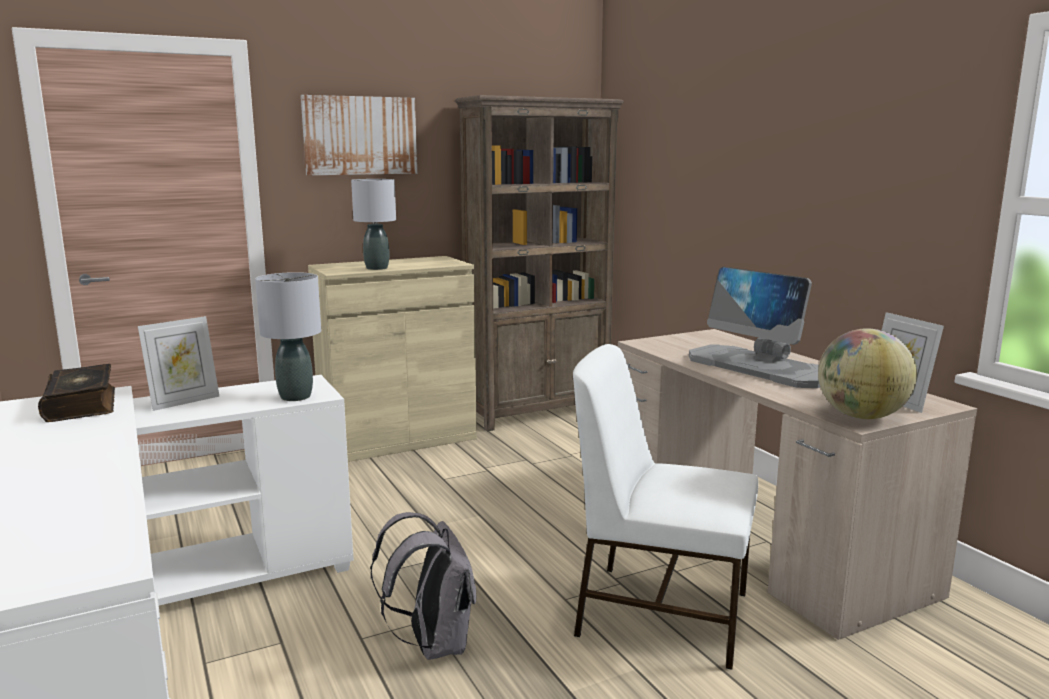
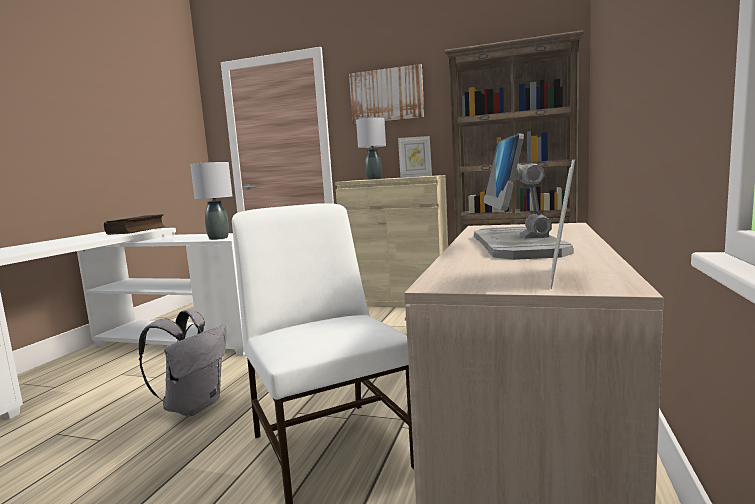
camera: 45 degrees right, 5 degrees down
picture frame [138,316,219,411] -> picture frame moved to [398,136,432,178]
globe [818,328,917,419] -> none

